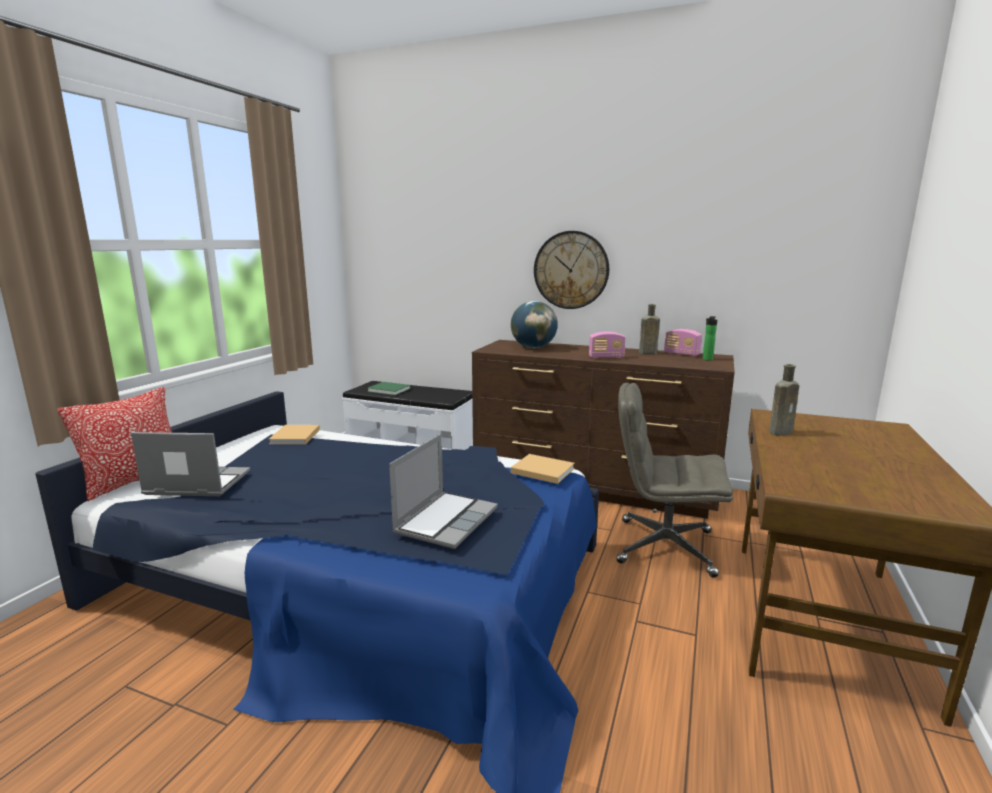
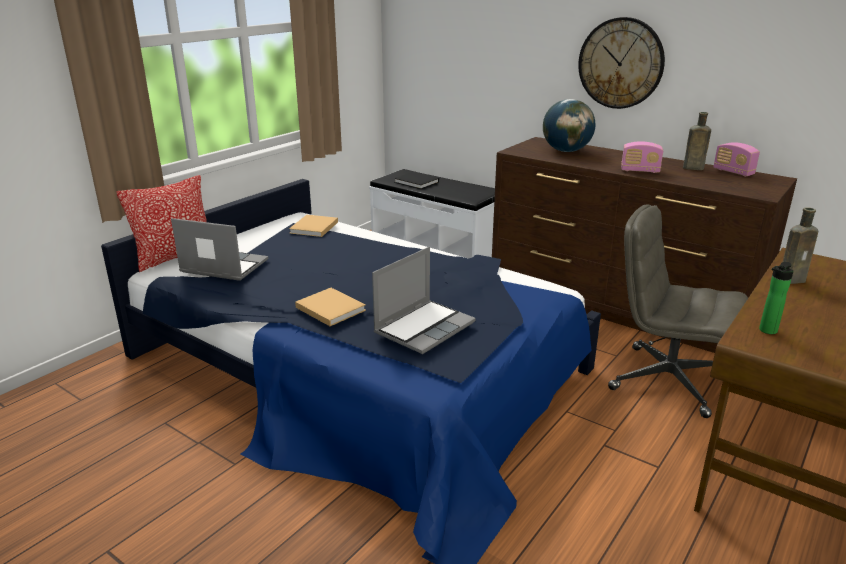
camera: 15 degrees right, 10 degrees up
green book [367,382,411,395] -> black book [394,172,439,189]
beige book [510,454,575,484] -> beige book moved to [295,288,366,326]
bottle [703,316,717,361] -> bottle moved to [759,262,793,334]

